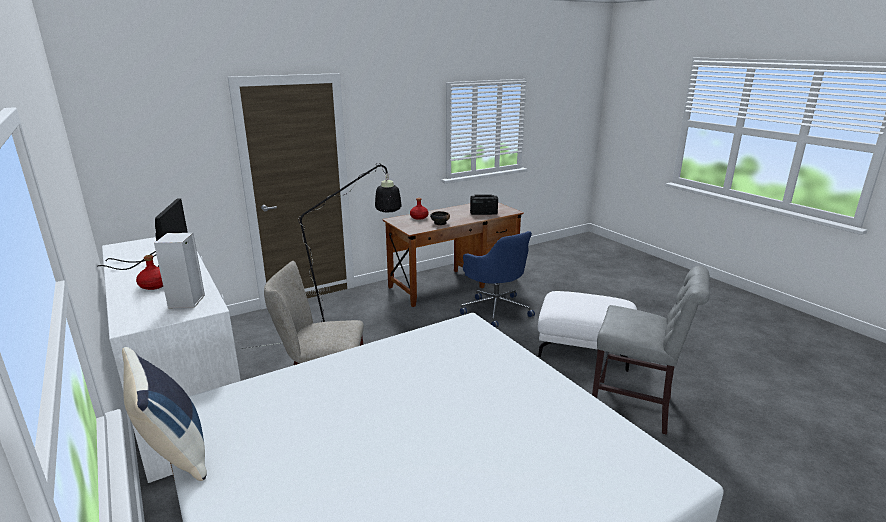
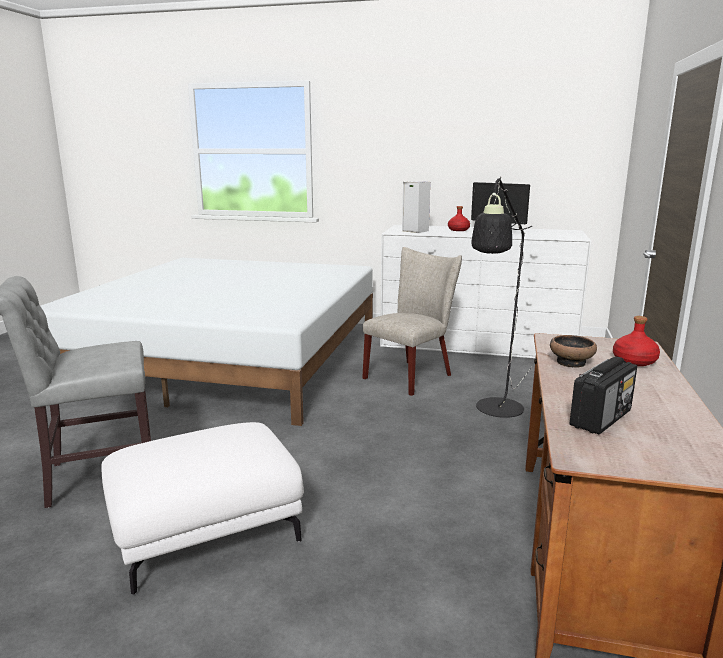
camera: 135 degrees right, 5 degrees down
blue pillow [122,347,207,481] -> none
blue office chair [460,231,535,327] -> none

